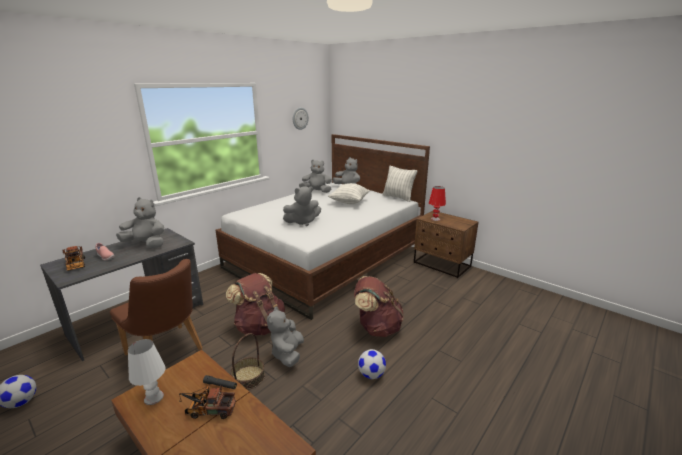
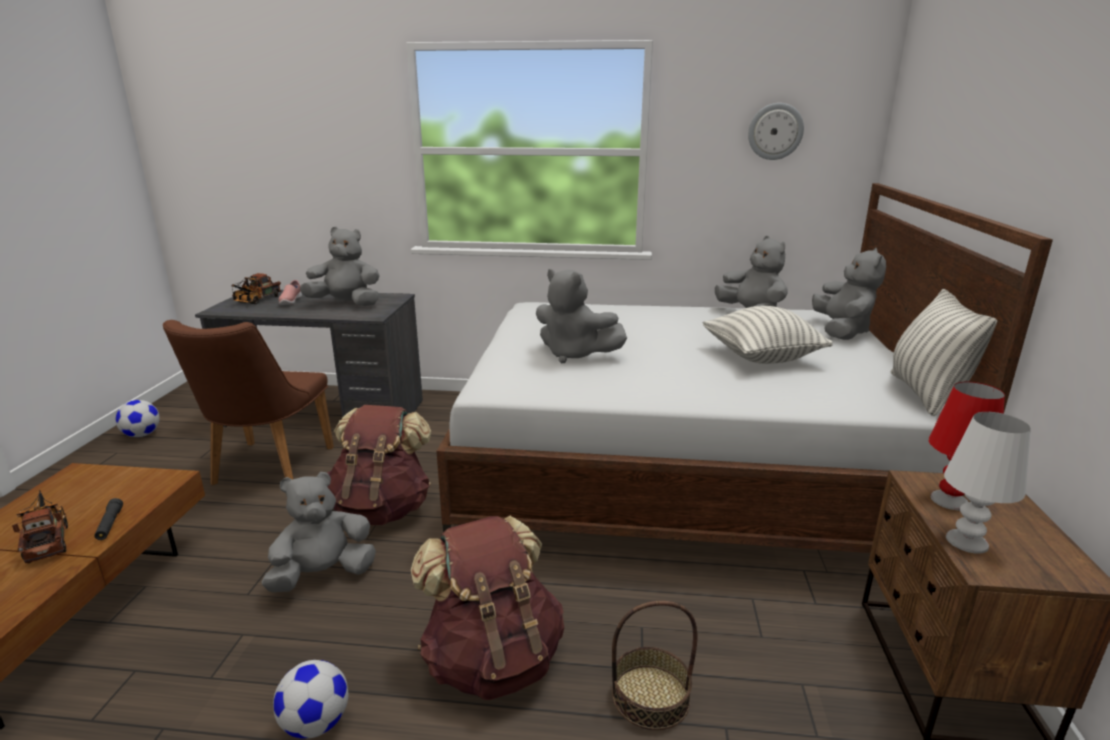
camera: 55 degrees right, 0 degrees up
grey plush toy [116,197,164,248] -> grey plush toy turned 60 degrees counterclockwise [300,227,380,306]
white table lamp [128,339,166,405] -> white table lamp moved to [944,412,1031,554]
basket [230,333,265,390] -> basket moved to [612,601,698,730]

